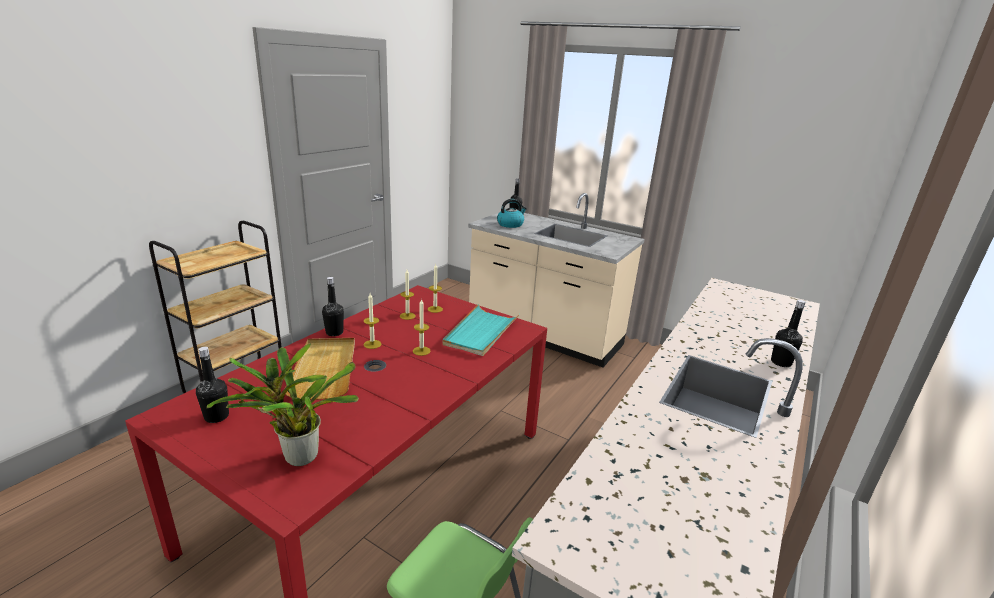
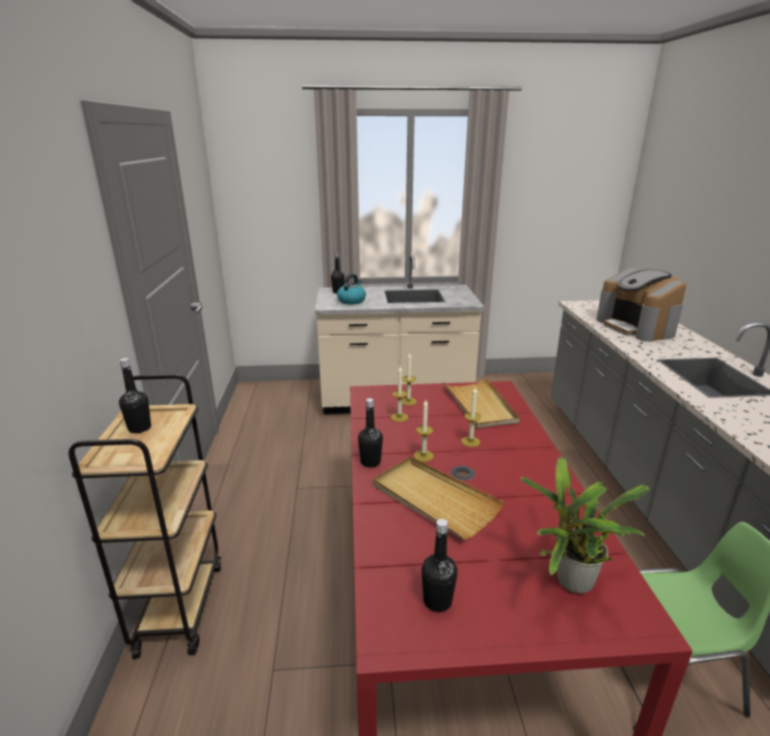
camera: 35 degrees left, 0 degrees up
turquoise tray [442,304,520,356] -> beige tray [443,377,520,429]
black bottle [771,300,806,367] -> black bottle moved to [119,358,151,433]
none -> coffee machine [596,268,686,342]

